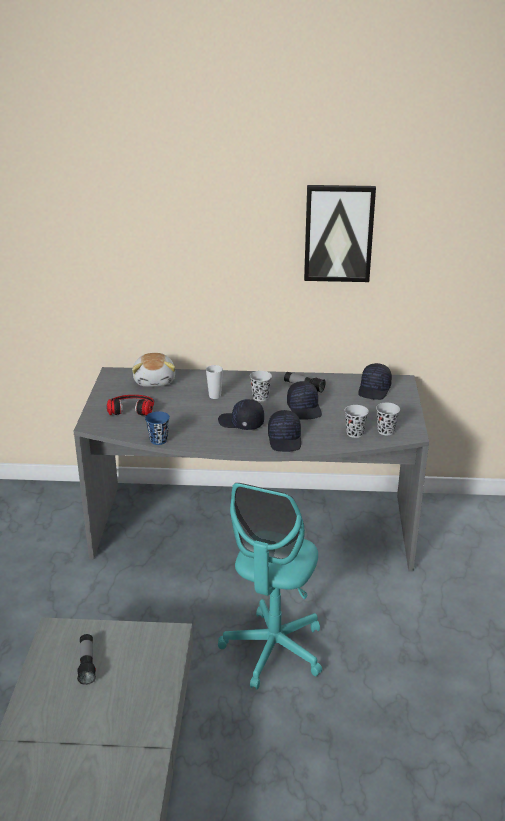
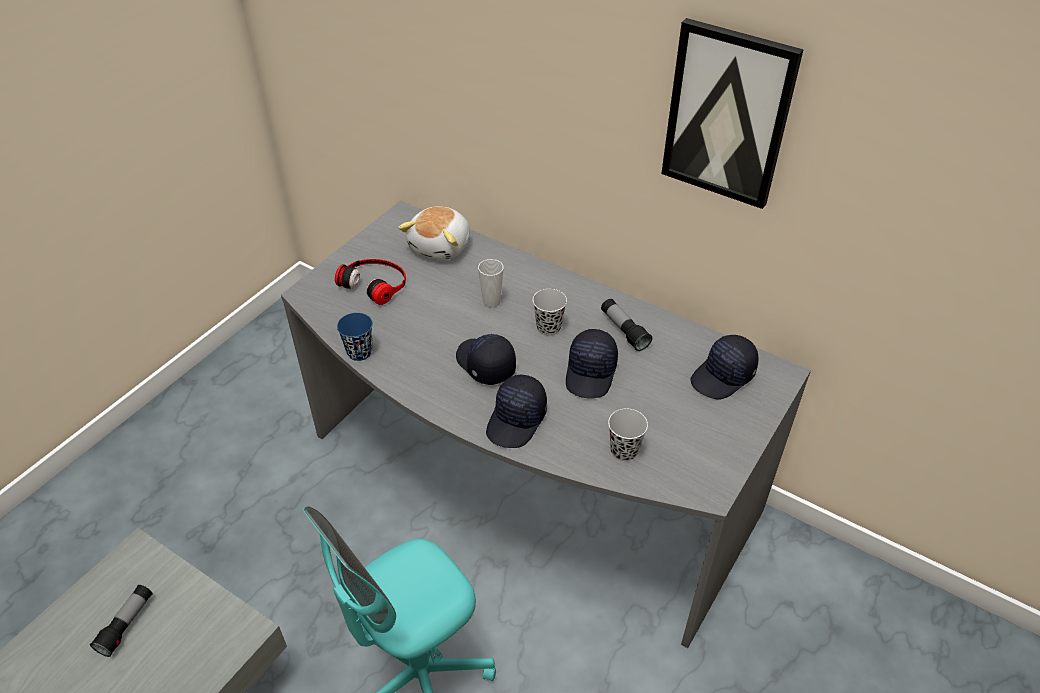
camera: 30 degrees right, 15 degrees up
black cup [376,403,400,435] -> none

